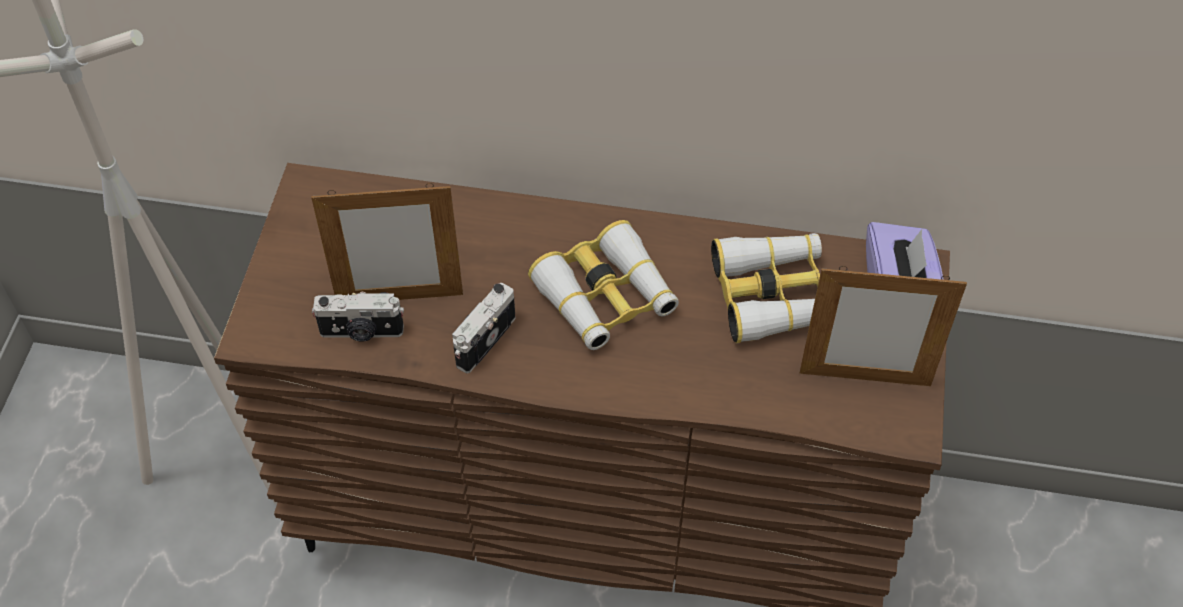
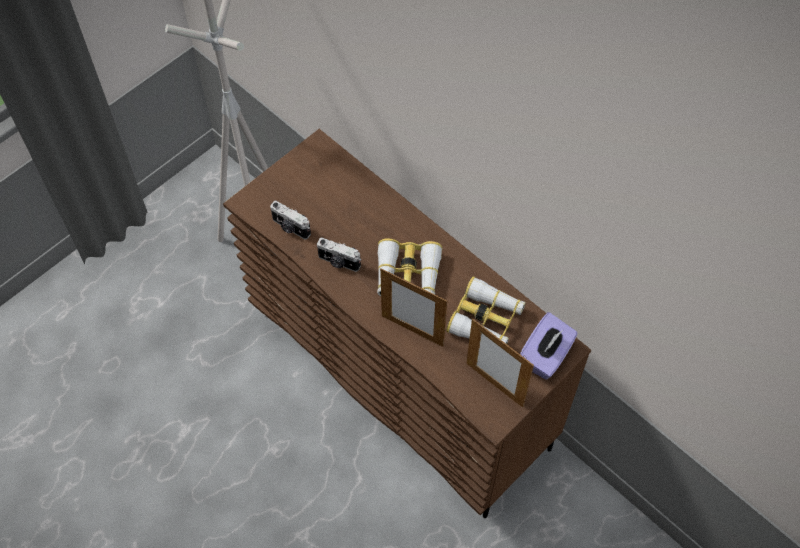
camera: 35 degrees right, 5 degrees up
picture frame [311,183,463,300] -> picture frame moved to [380,268,447,347]
camera [452,283,516,373] -> camera turned 135 degrees counterclockwise [316,237,361,272]

